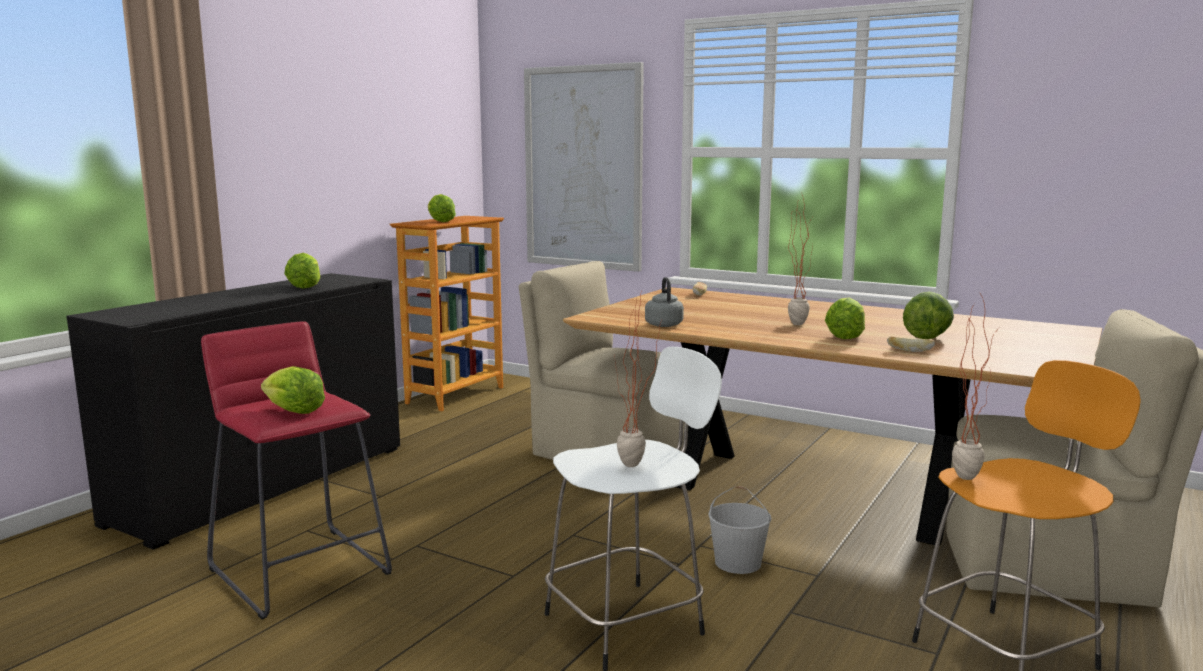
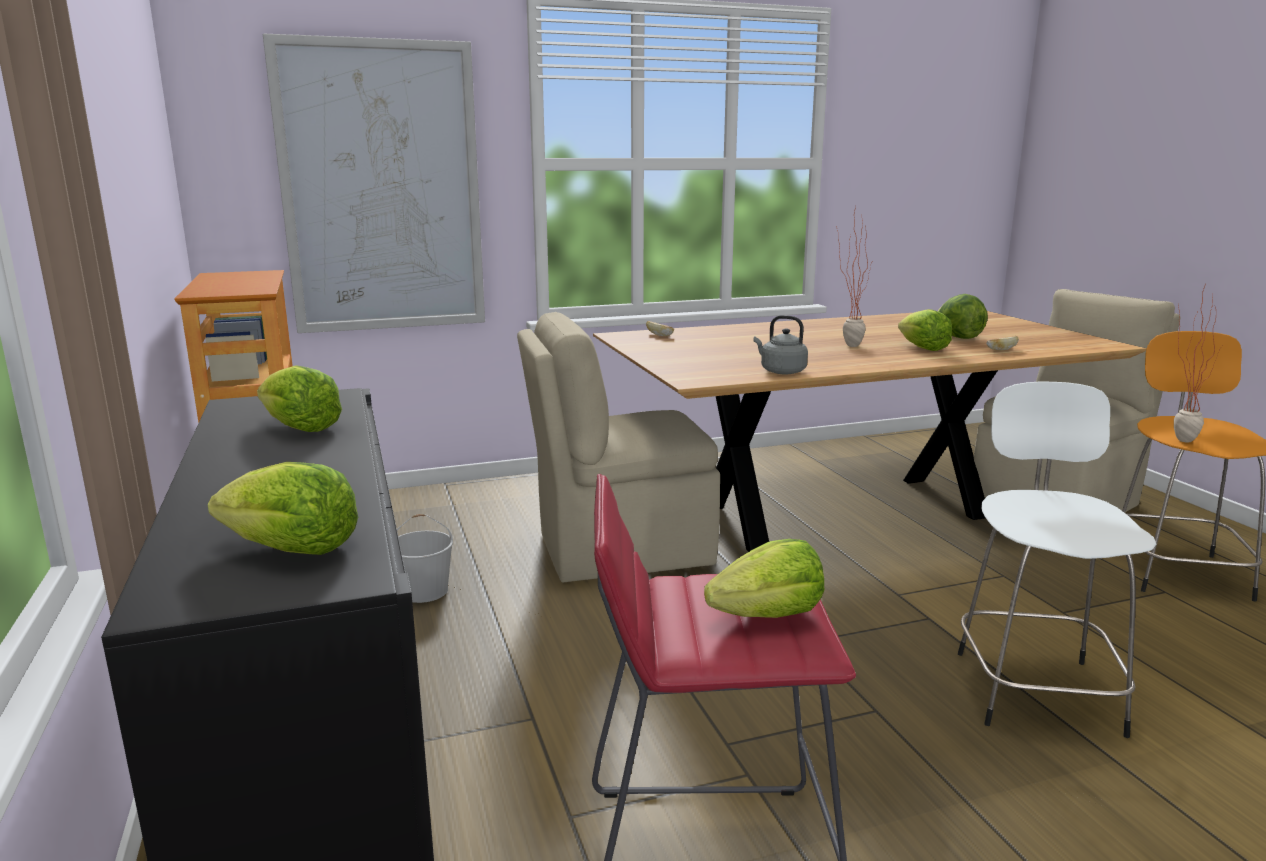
camera: 50 degrees left, 5 degrees up
lettuce [428,194,456,222] -> lettuce moved to [208,462,358,555]
potted plant [614,294,661,467] -> none
white bucket [708,486,771,574] -> white bucket moved to [397,514,453,603]

